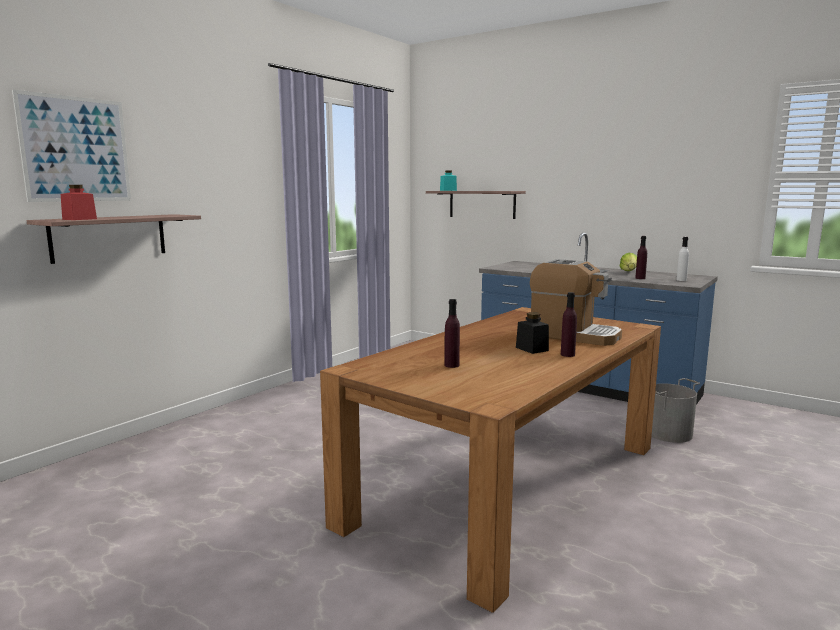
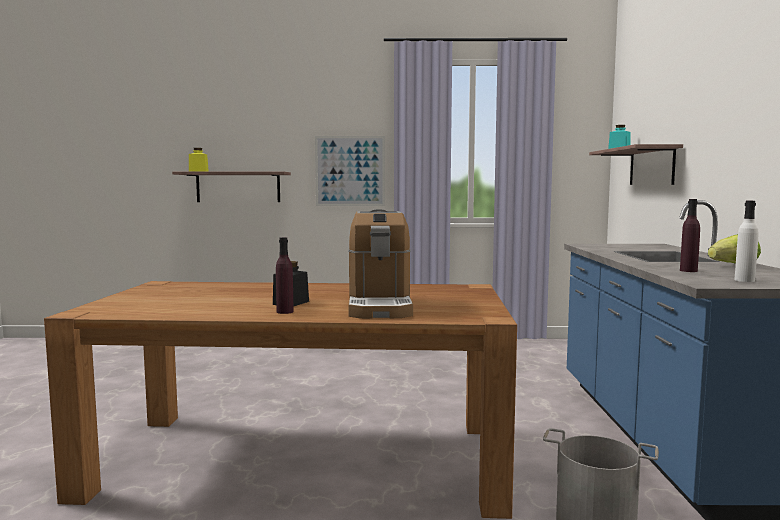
camera: 55 degrees right, 5 degrees down
picture [12,90,131,202] -> picture moved to [315,136,385,206]
red jar [61,185,97,220] -> yellow jar [189,148,209,172]
purple bottle [444,299,460,368] -> none

